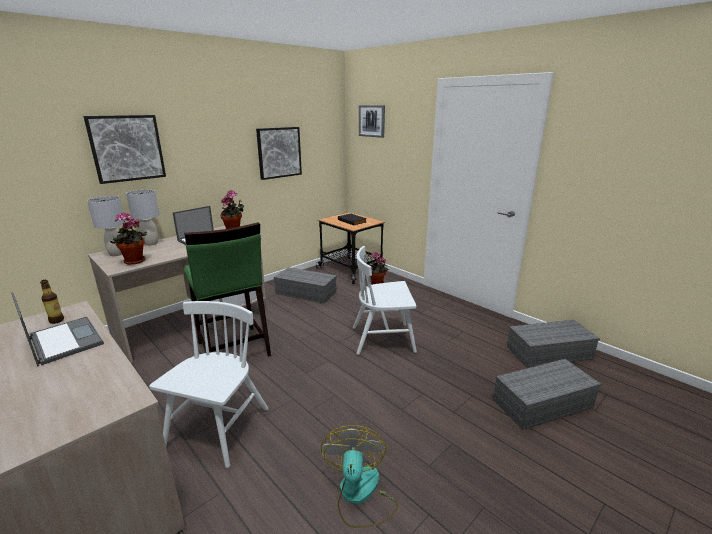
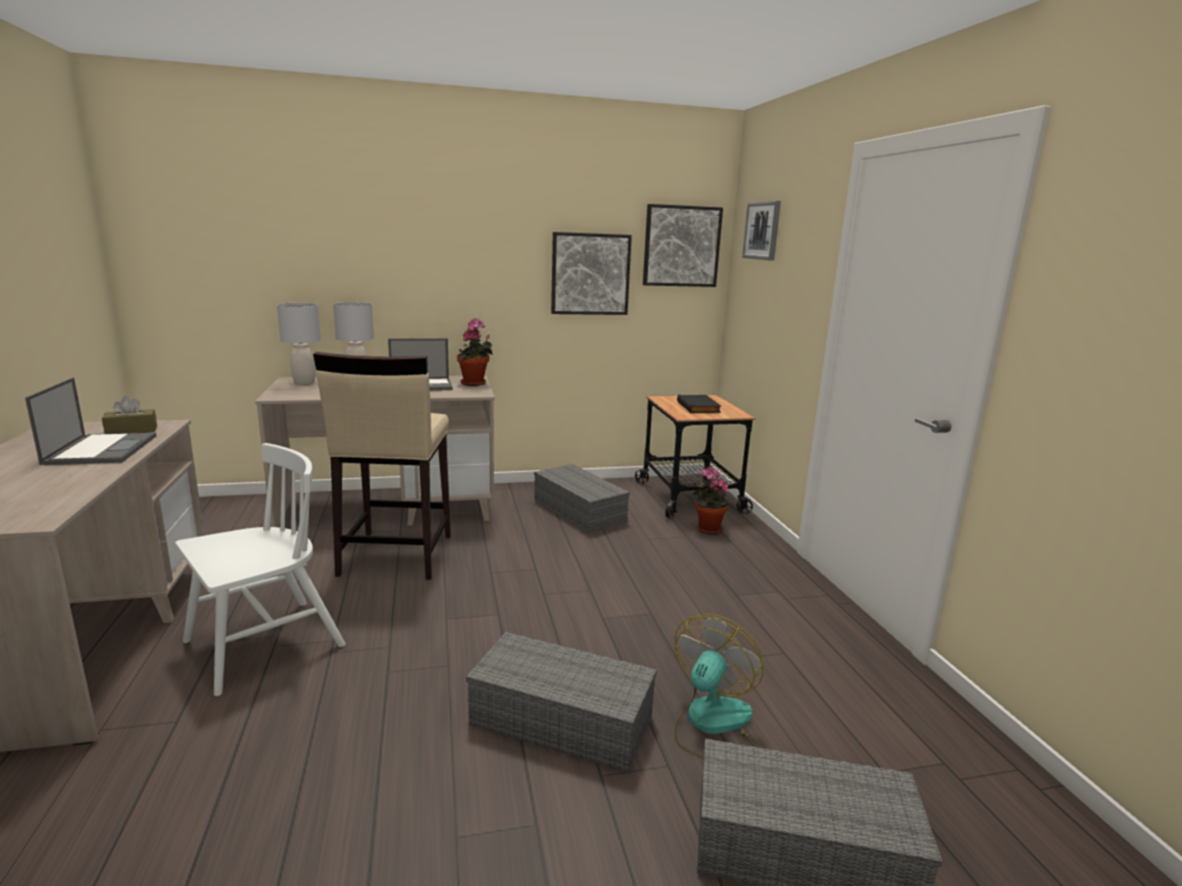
camera: 30 degrees right, 5 degrees down
bottle [40,280,64,324] -> brown tissue box [102,396,157,434]
picture [83,115,166,184] -> picture moved to [643,204,723,287]
potted plant [110,212,147,265] -> none
green stool [184,222,271,357] -> beige stool [313,352,451,580]
fan [321,425,398,528] -> fan moved to [674,614,763,759]
white chair [353,246,417,355] -> none
grey storage box [507,320,600,368] -> grey storage box moved to [466,632,657,773]

